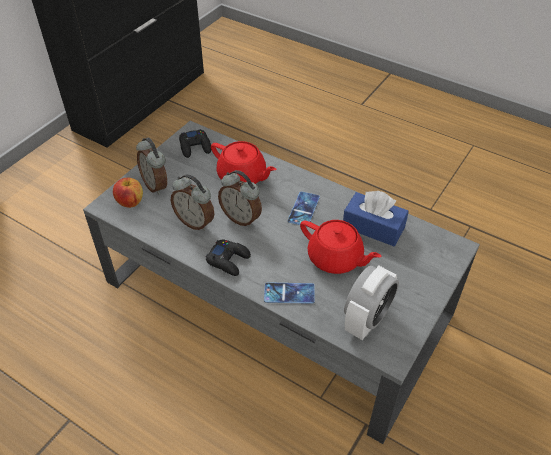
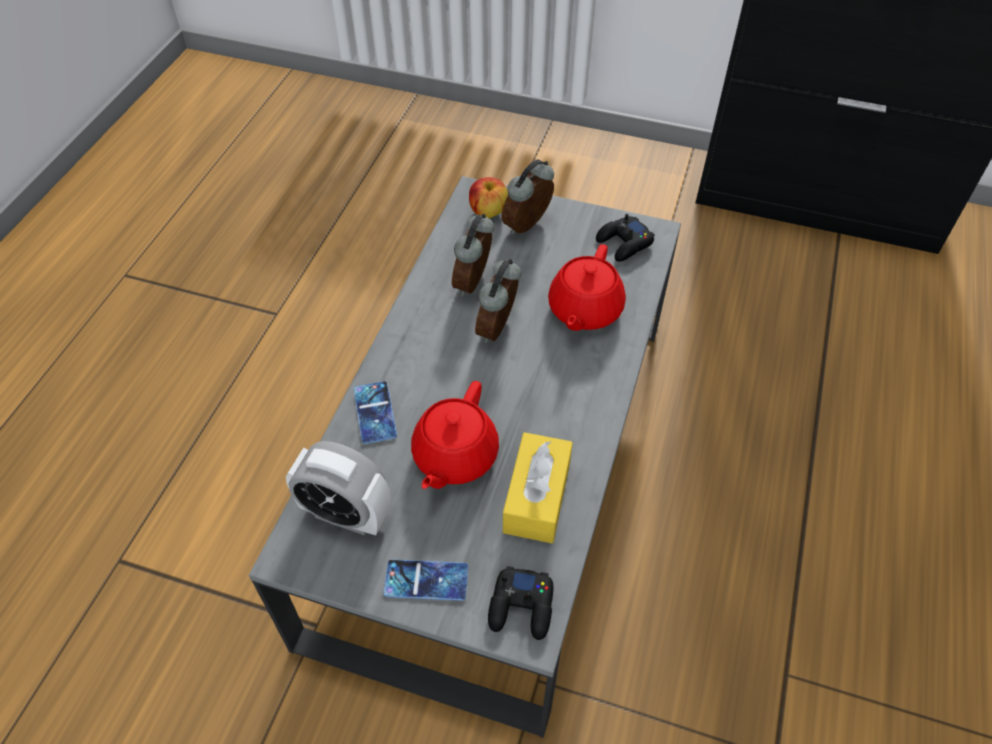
camera: 75 degrees right, 5 degrees up
black game controller [205,239,251,276] -> black game controller moved to [488,566,554,640]
phone [288,191,320,227] -> phone moved to [383,559,468,601]
blue tissue box [343,191,409,246] -> yellow tissue box [503,432,573,543]

